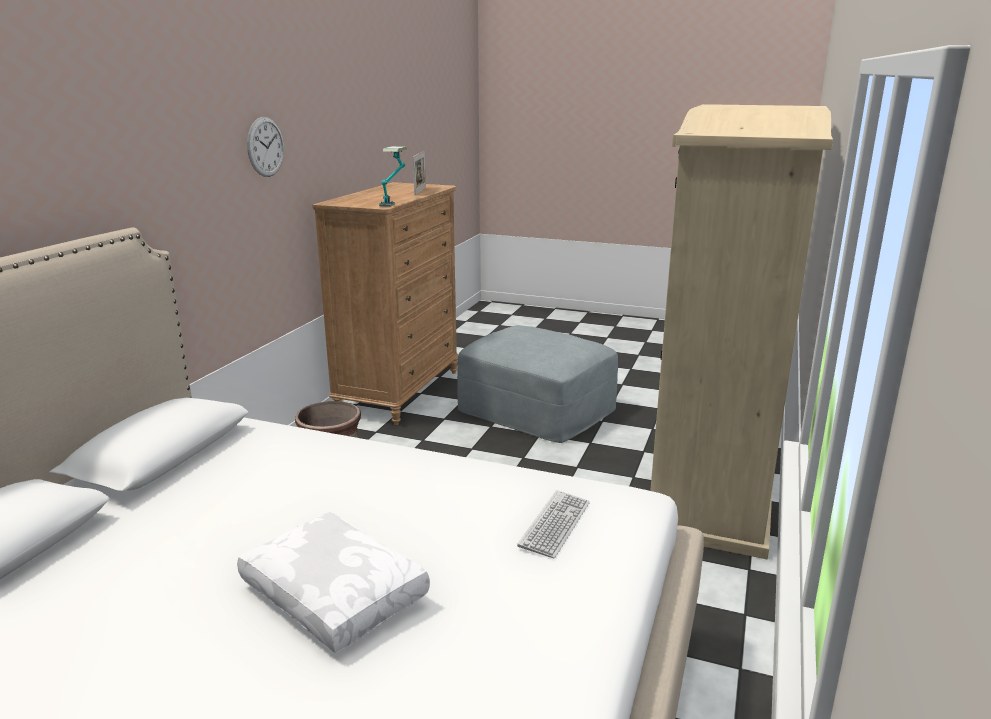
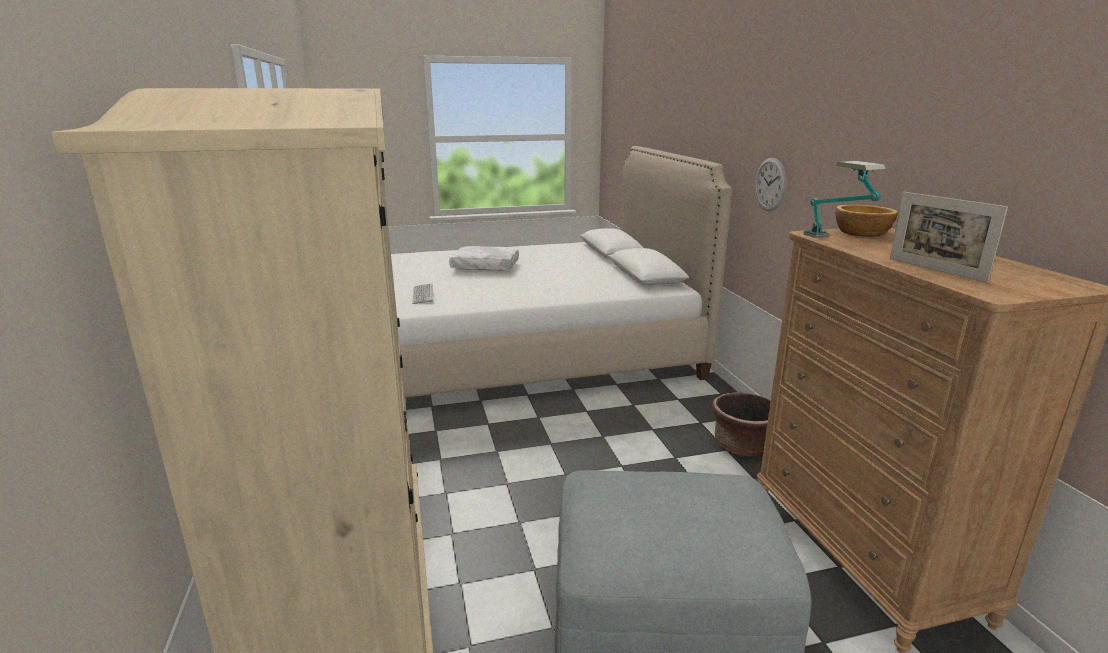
camera: 145 degrees right, 0 degrees up
wall clock [247,117,284,177] -> wall clock moved to [755,158,786,211]
none -> bowl [835,205,898,237]

